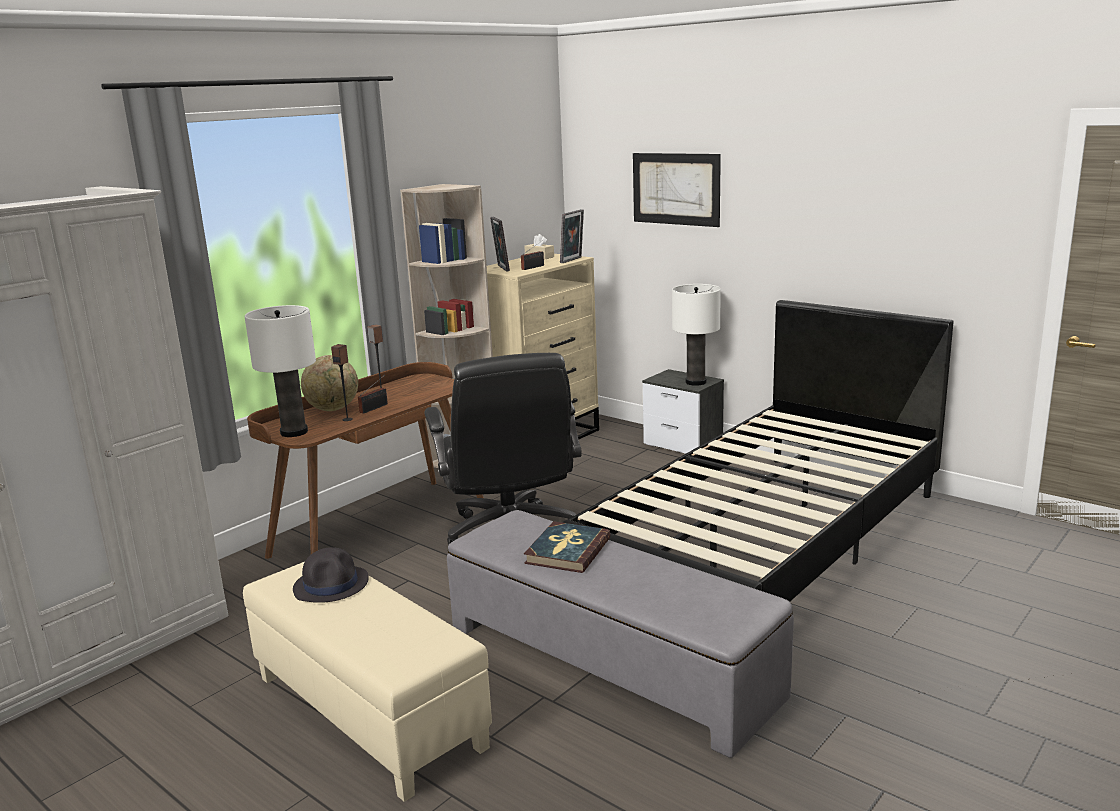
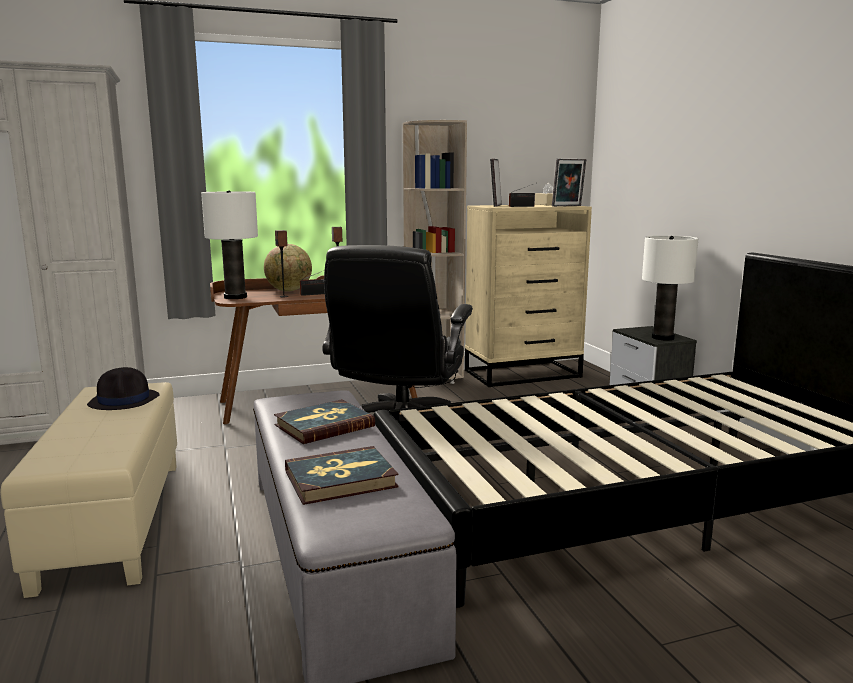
camera: 30 degrees right, 5 degrees down
picture [633,153,721,227] -> none
none -> book [285,446,399,505]

